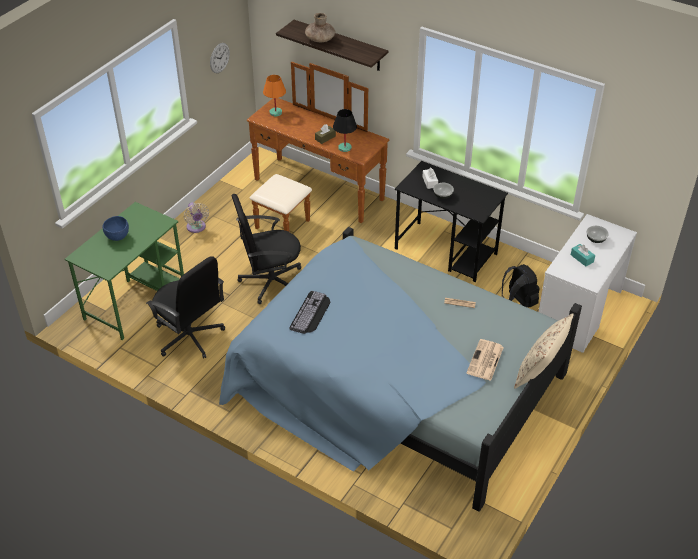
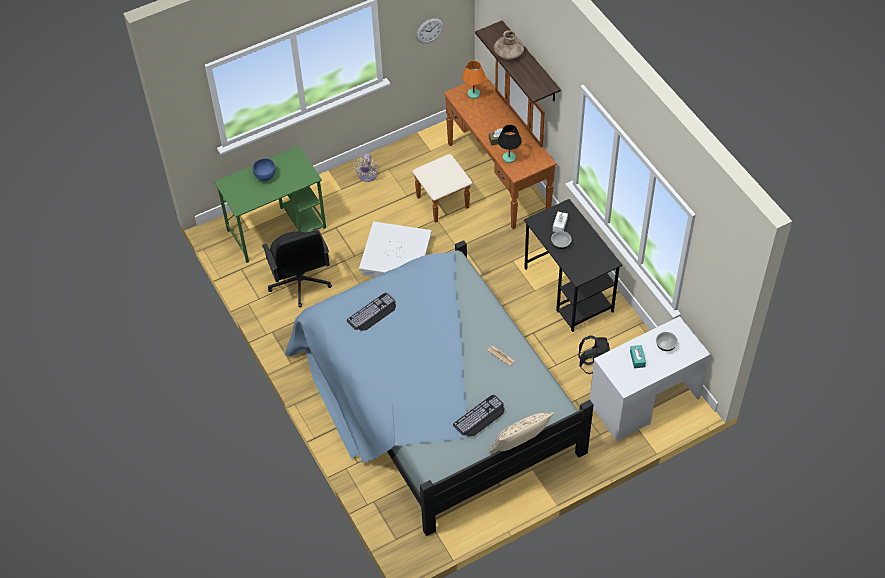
camera: 30 degrees right, 10 degrees up
black office chair [231,194,301,304] -> white storage box [359,221,432,277]
newspaper [467,339,504,381] -> keyboard [453,394,505,436]

